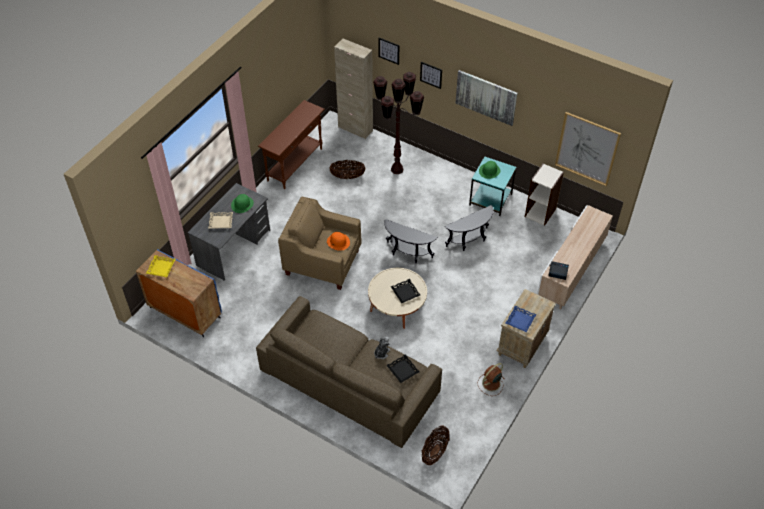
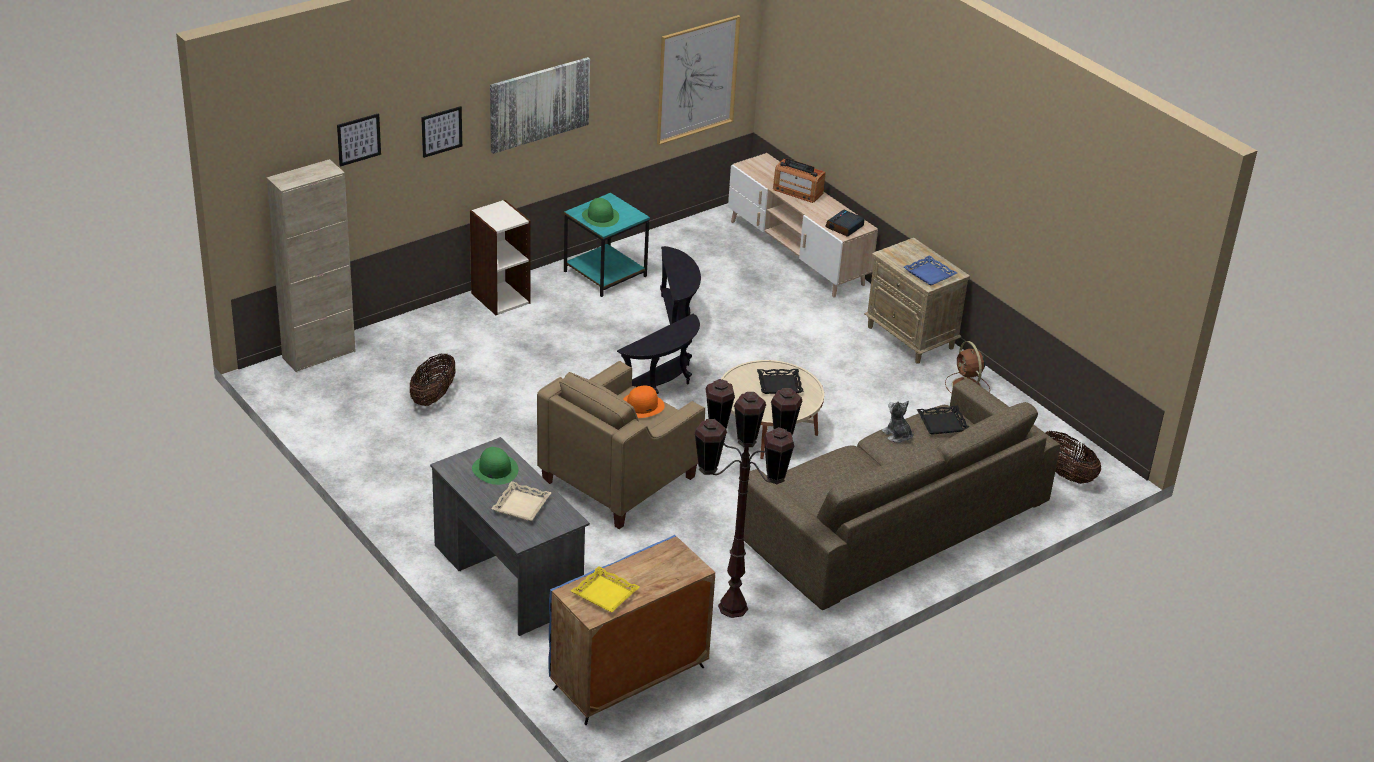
camera: 70 degrees left, 15 degrees down
brown console table [258,100,325,189] -> none
brown floor lamp [373,72,424,174] -> brown floor lamp moved to [694,379,803,618]
bookcase [525,164,564,226] -> bookcase moved to [470,200,531,315]
none -> radio [773,158,826,203]

